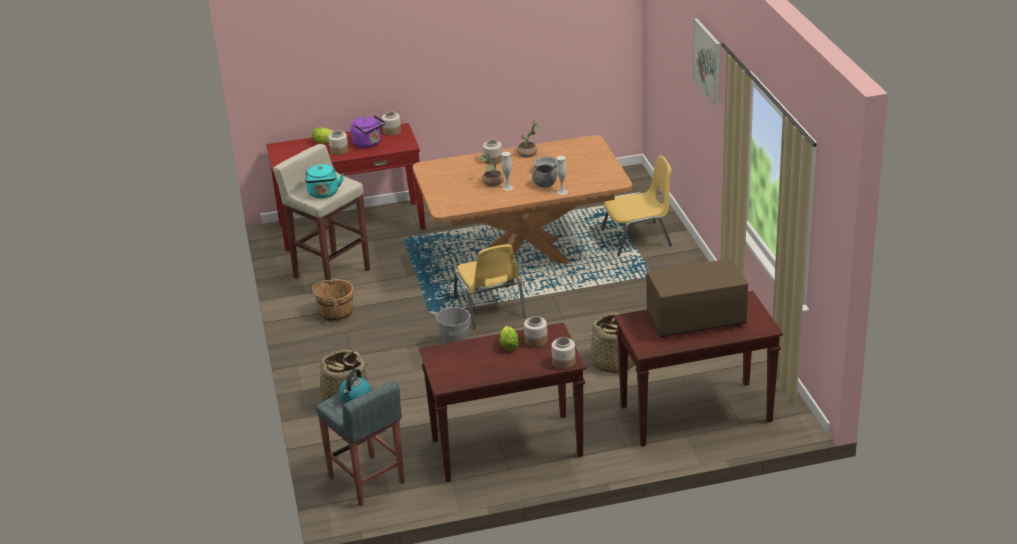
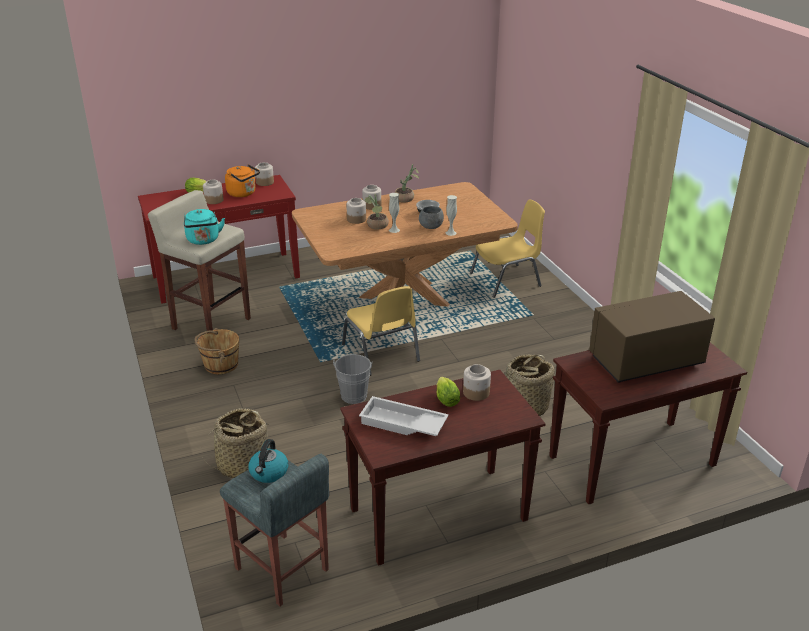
camera: 10 degrees left, 0 degrees up
purple kettle [351,115,385,148] -> orange kettle [225,164,260,197]
jar [551,337,575,369] -> jar moved to [346,198,366,224]
picture [693,18,720,107] -> none
none -> white tray [359,396,449,436]

